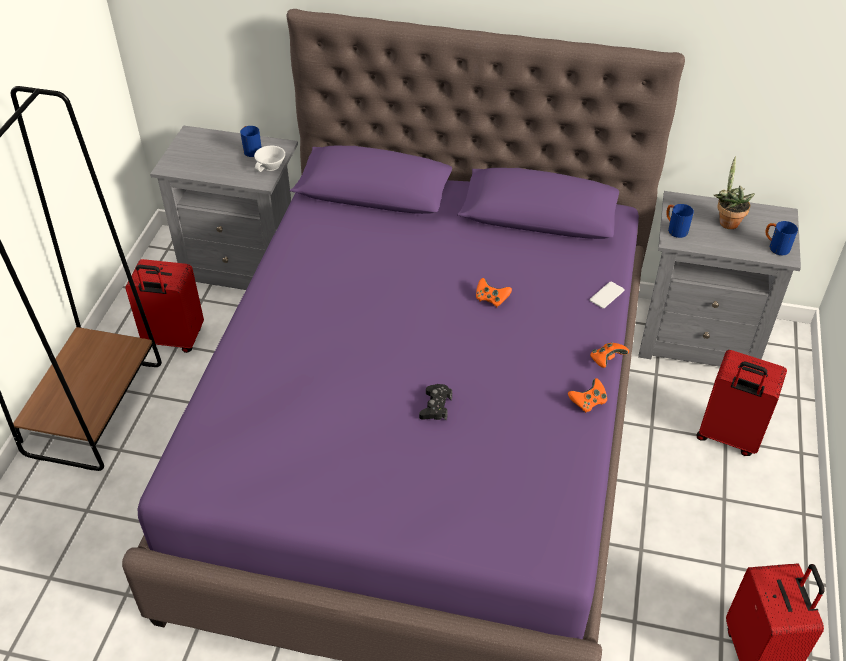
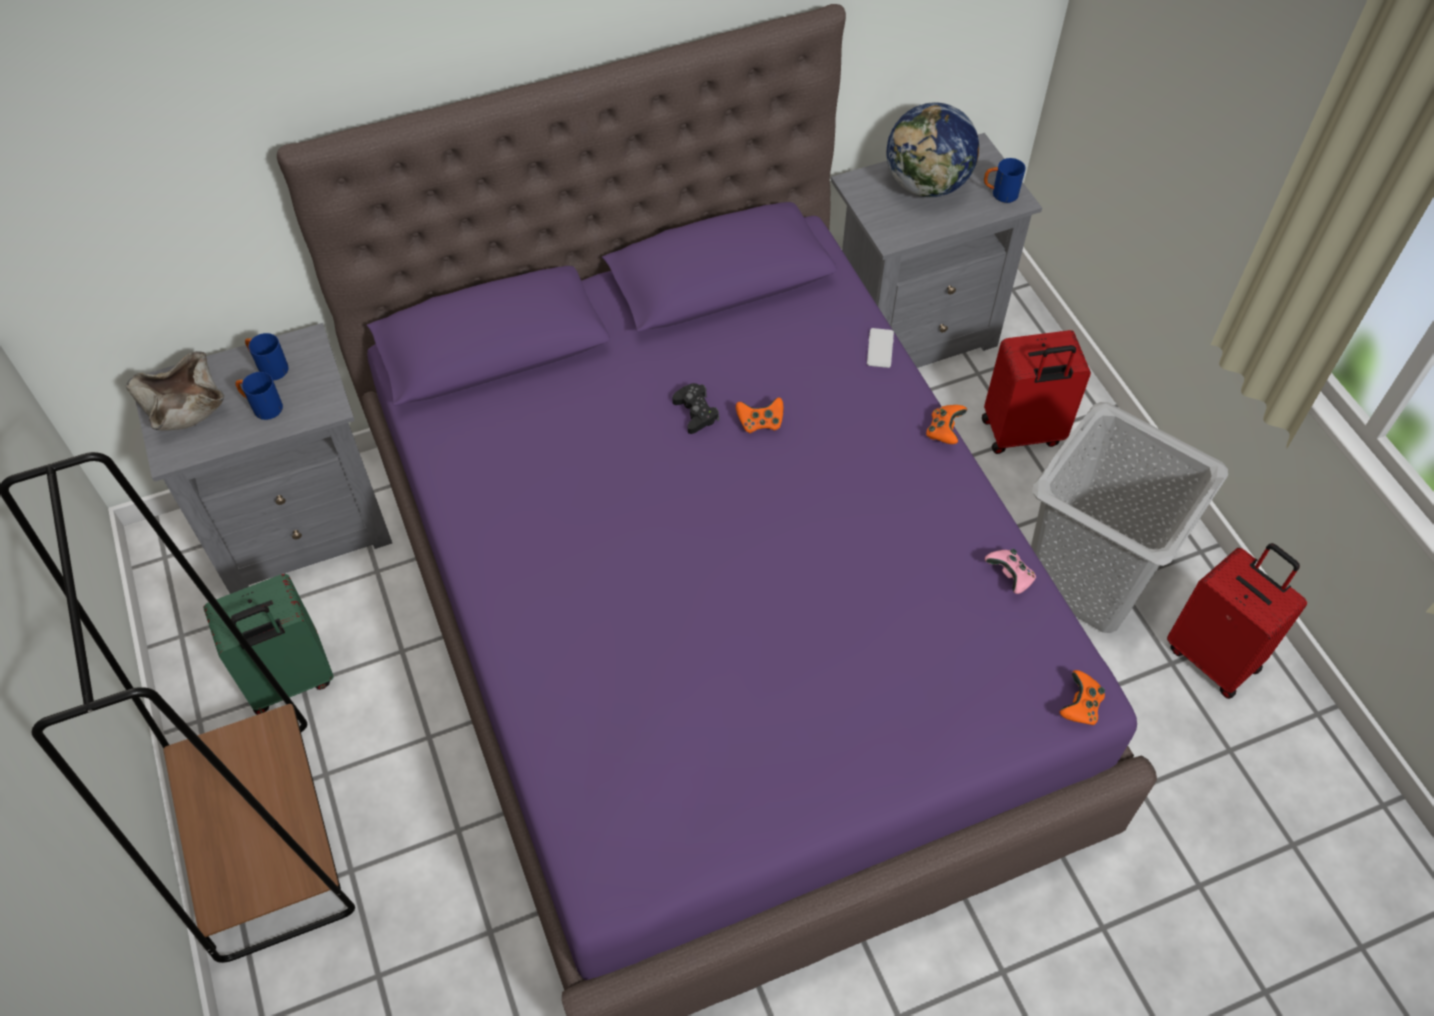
camera: 35 degrees left, 10 degrees up
red suitcase [125,259,204,353] -> green suitcase [204,574,334,715]
white cup [254,146,285,172] -> none
black game controller [419,384,452,421] -> black game controller moved to [672,383,719,434]
orange game controller [568,378,607,413] -> orange game controller moved to [1060,670,1105,725]
blue mug [666,204,694,238] -> blue mug moved to [235,372,283,420]
potted plant [714,156,755,229] -> globe [886,102,979,198]
none -> beige bowl [126,351,224,431]
none -> pink game controller [985,549,1036,594]
none -> grey laundry basket [1031,402,1228,633]

